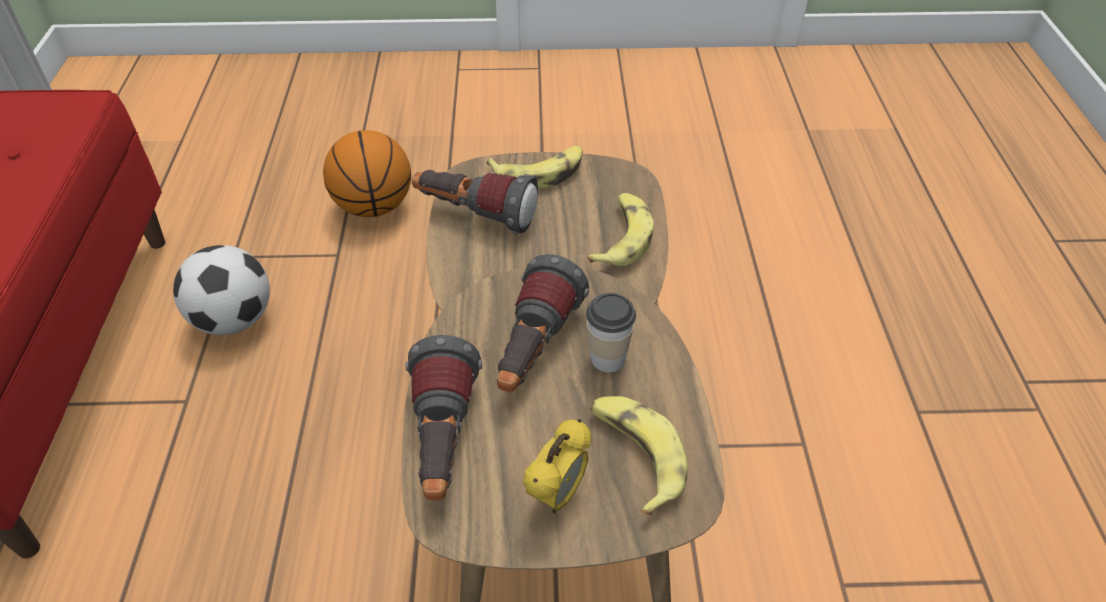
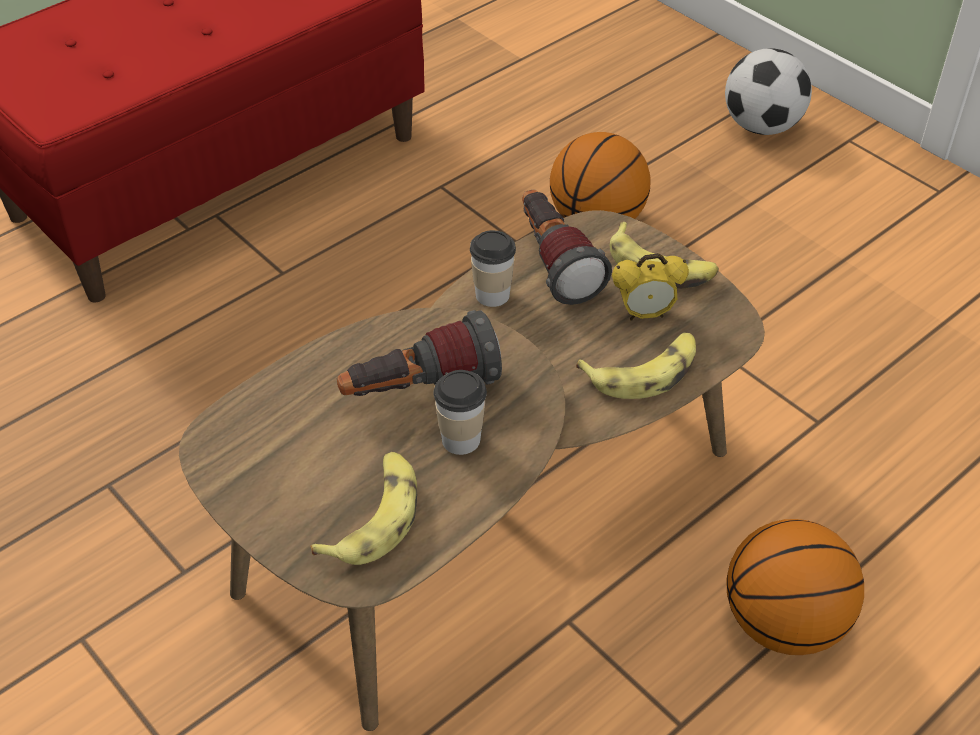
camera: 50 degrees right, 0 degrees up
football [173,245,270,335] -> football moved to [725,48,812,135]
flashlight [405,335,482,501] -> none
alarm clock [523,419,592,514] -> alarm clock moved to [612,253,689,321]
none -> cup [470,230,516,307]
none -> basketball [727,519,864,655]

